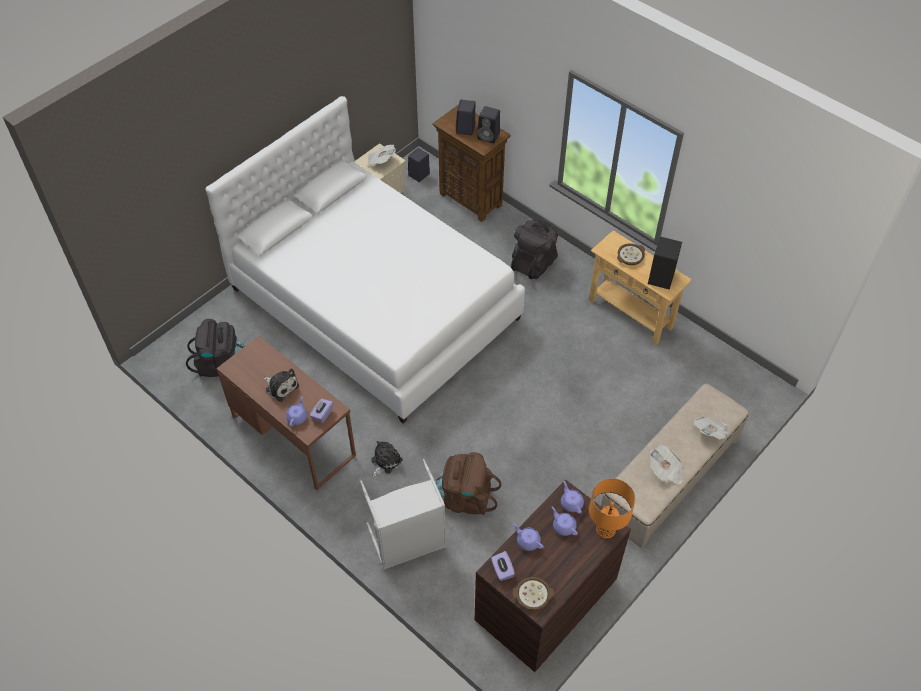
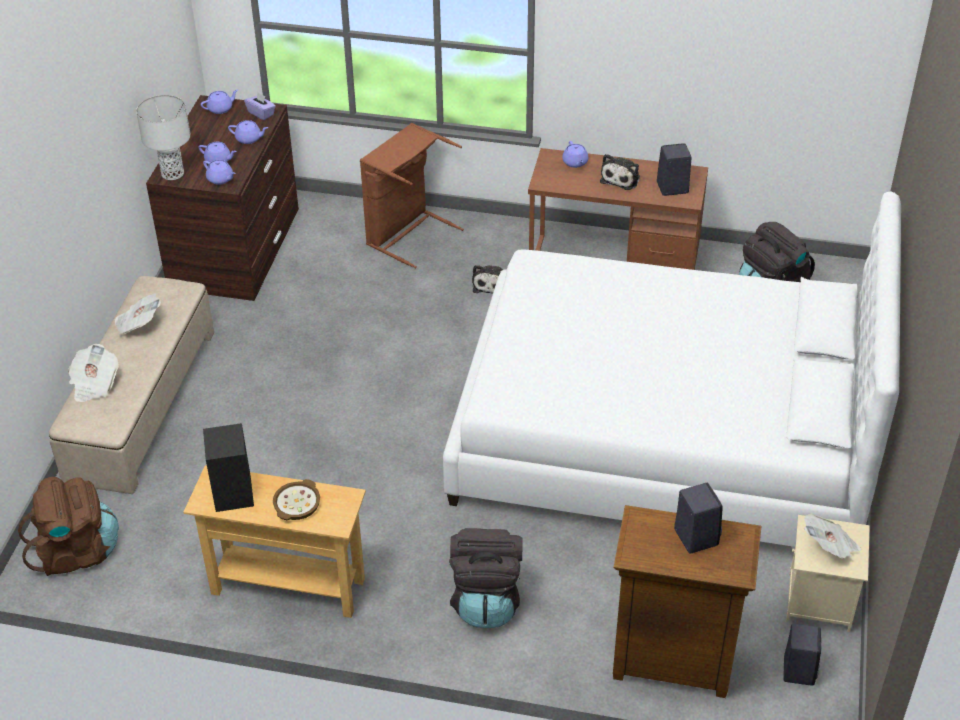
camera: 150 degrees right, 10 degrees down
plush toy [264,368,299,402] -> plush toy turned 75 degrees counterclockwise [600,154,640,190]
purple tissue box [310,399,333,423] -> none
grey laundry basket [360,459,446,570] -> brown laundry basket [360,123,464,268]
brown backpack [436,452,501,515] -> brown backpack moved to [18,477,119,576]
black speaker [477,106,500,143] -> black speaker moved to [657,143,691,196]
bowl [513,577,554,610] -> purple teapot [201,90,238,114]
orange table lamp [589,478,636,539] -> white table lamp [136,95,191,180]

